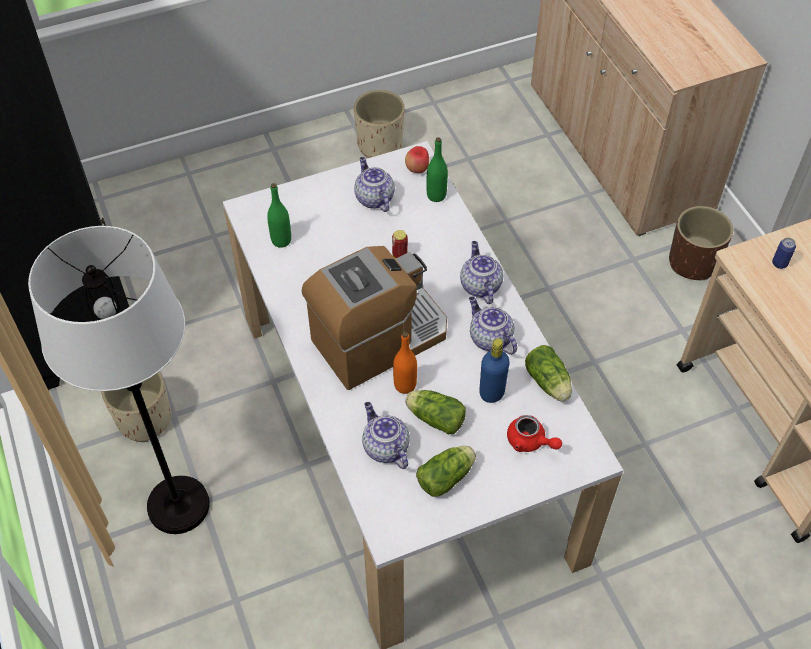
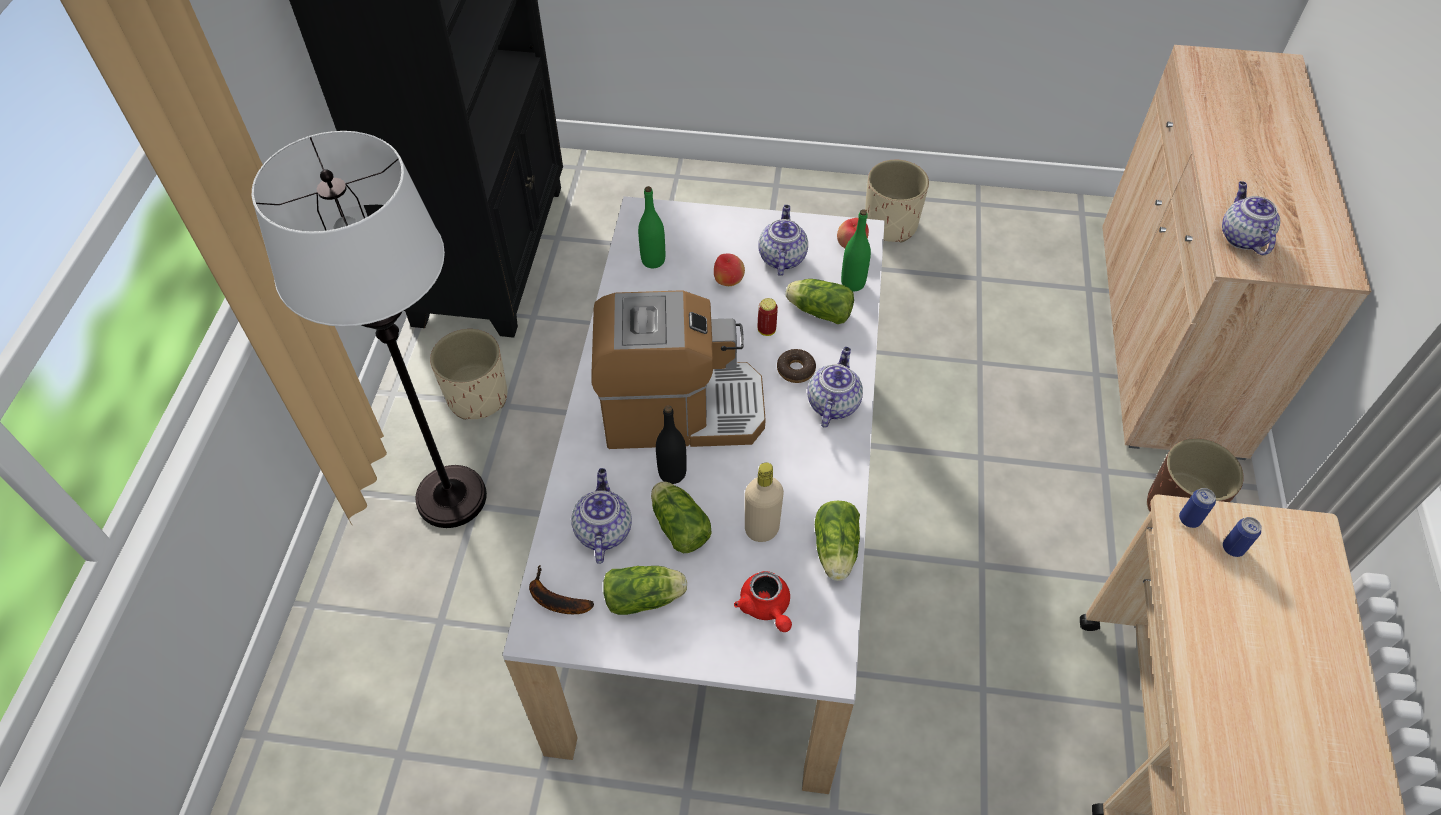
camera: 30 degrees right, 0 degrees up
orange bottle [393,332,417,394] -> black bottle [656,405,687,484]
teapot [469,296,517,355] -> teapot moved to [1222,181,1280,255]
blue bottle [479,338,510,403] -> beige bottle [745,463,784,542]
none -> banana [529,565,594,614]
none -> apple [714,254,745,286]
none -> donut [777,349,816,383]
none -> lettuce [785,279,854,324]
none -> can [1179,488,1216,528]

